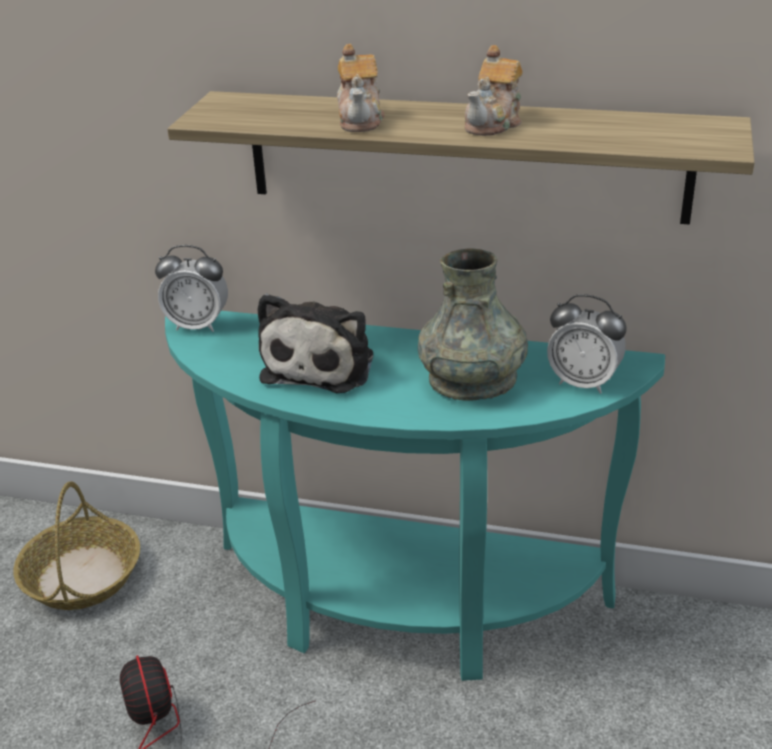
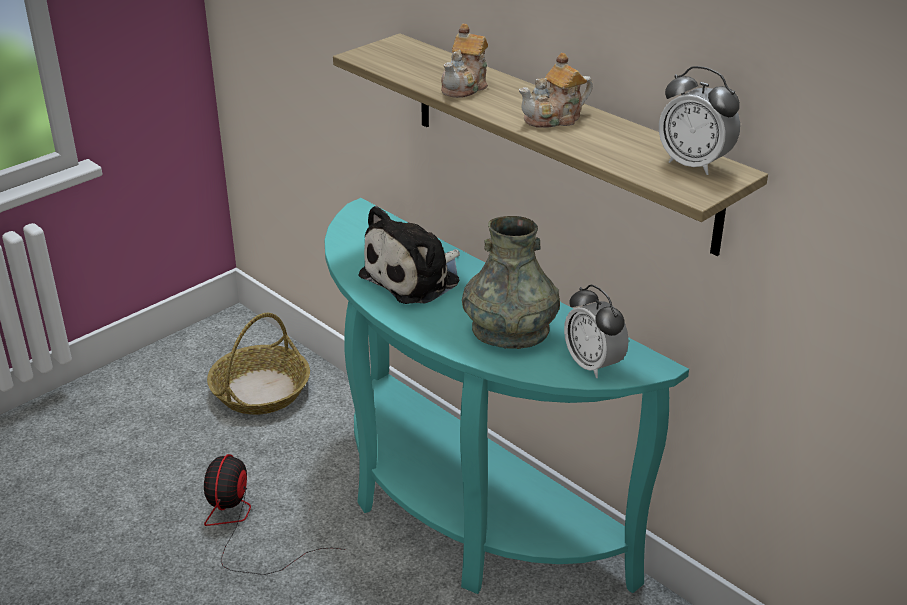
camera: 30 degrees right, 0 degrees up
alarm clock [155,245,228,332] -> alarm clock moved to [659,66,740,175]

